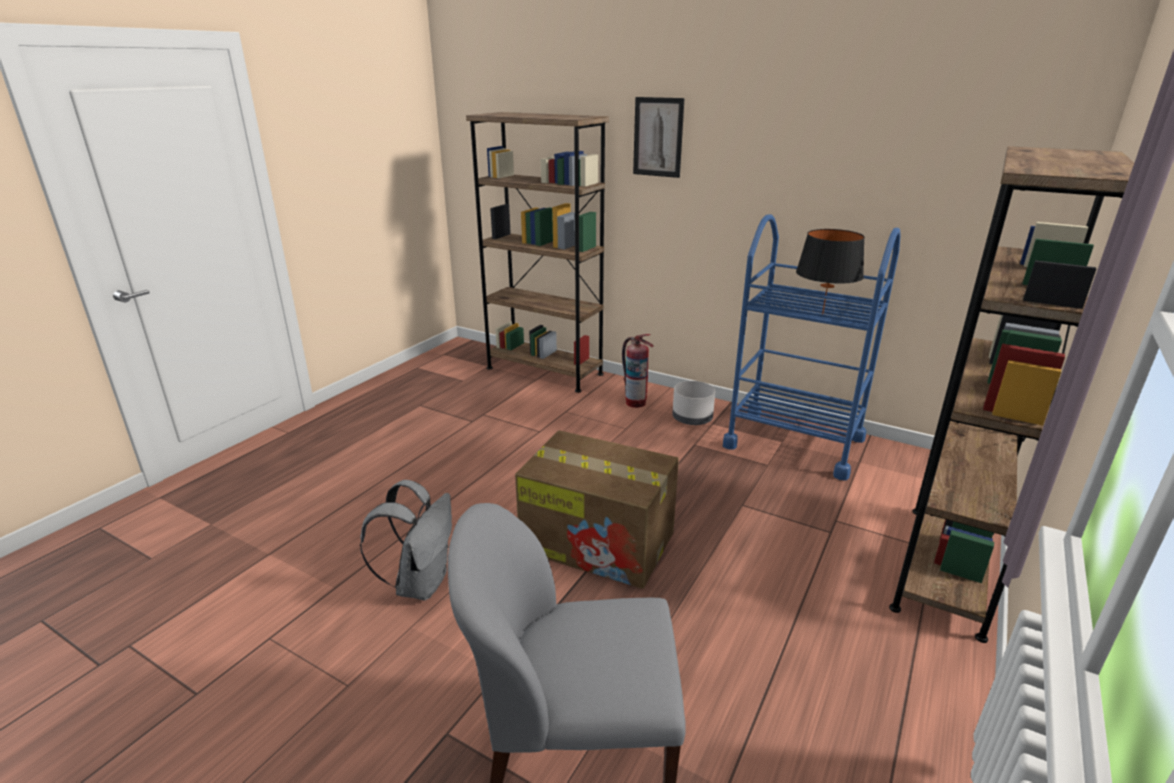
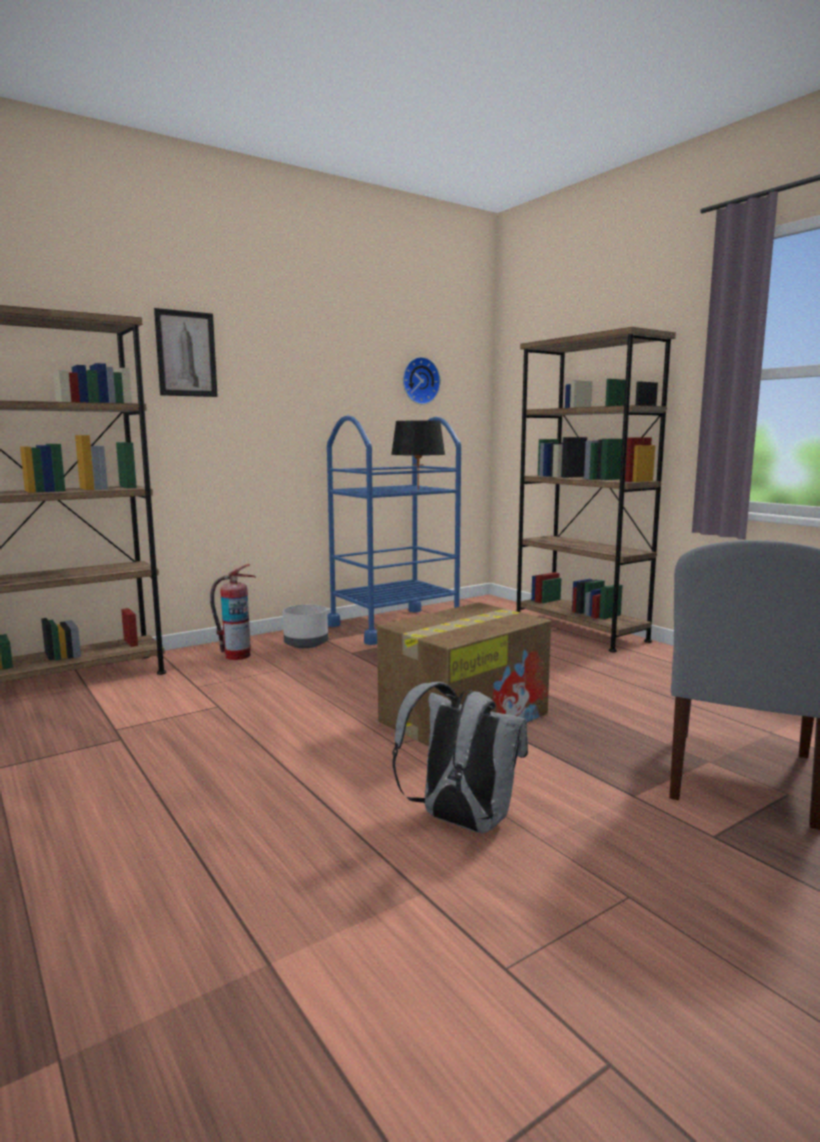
camera: 65 degrees left, 15 degrees down
none -> wall clock [403,357,441,405]

